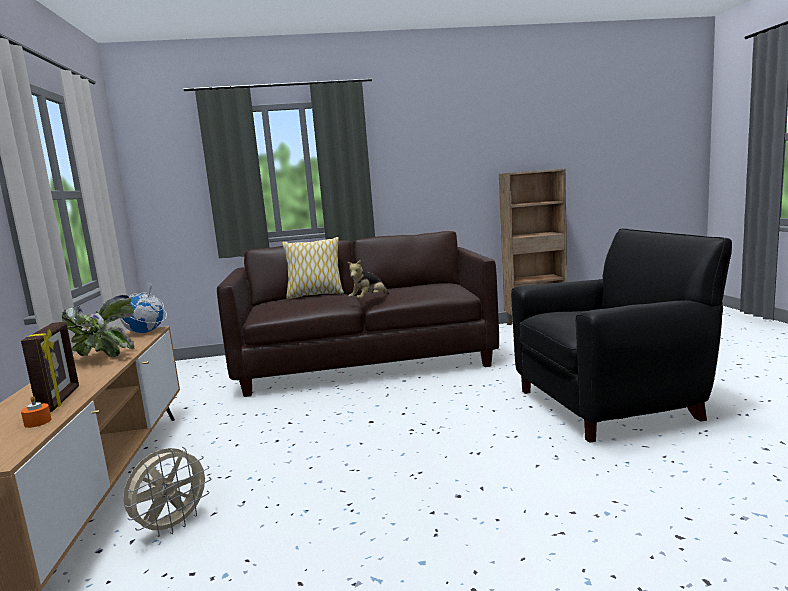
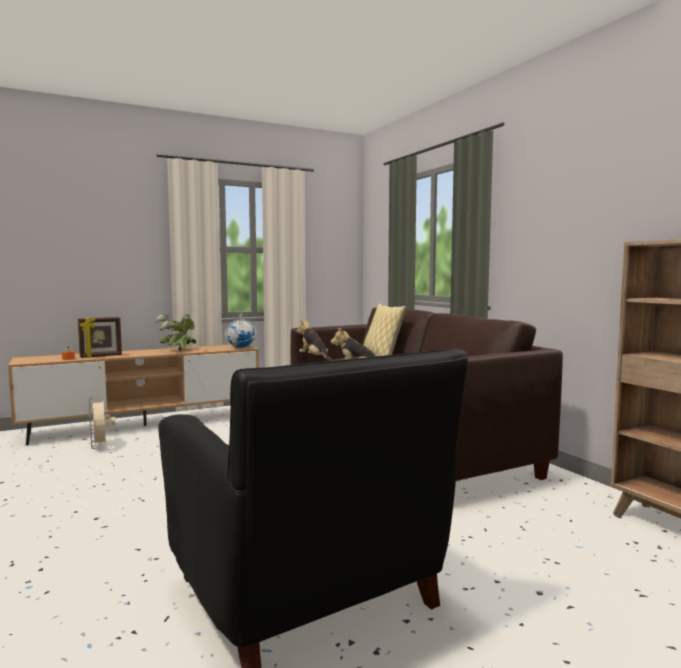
camera: 70 degrees right, 5 degrees down
beige fan [123,447,211,537] -> beige fan turned 45 degrees clockwise [89,397,116,449]
none -> plush toy [297,319,333,361]

